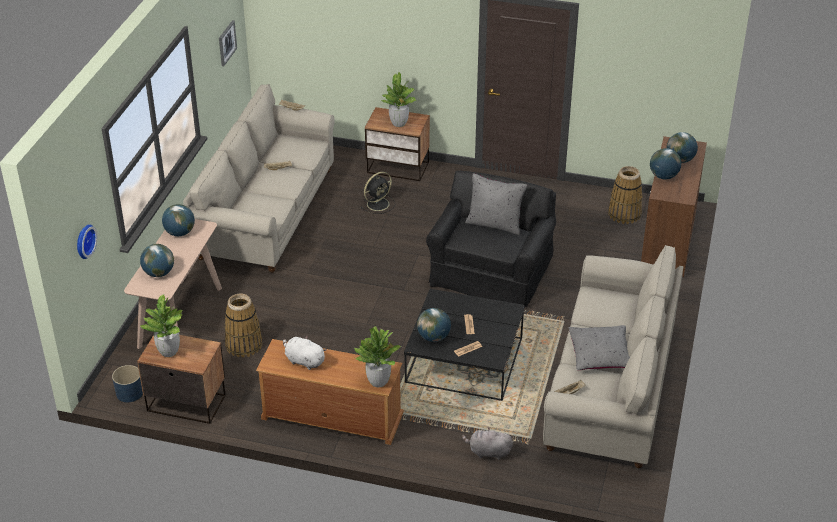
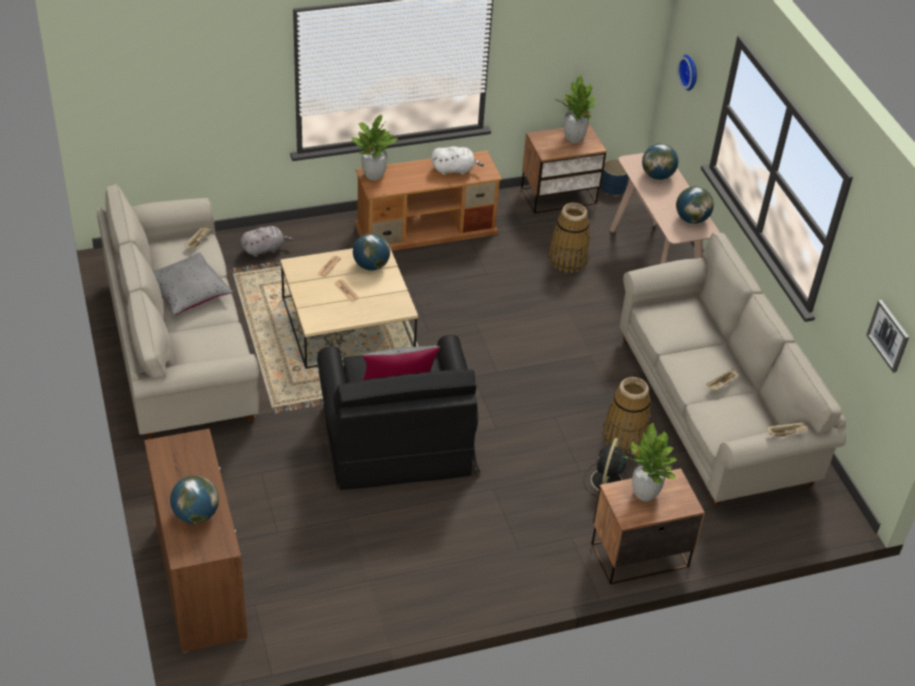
camera: 145 degrees right, 5 degrees up
black coffee table [404,289,525,401] -> beige coffee table [280,243,418,369]
basket [608,166,643,224] -> basket moved to [603,377,650,453]
globe [650,148,681,179] -> none

